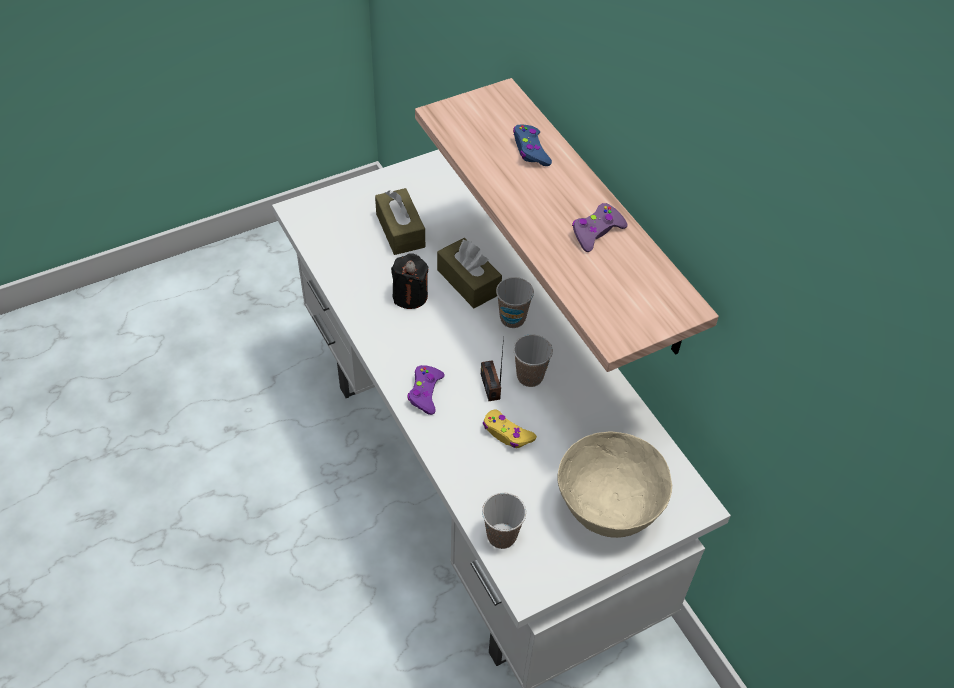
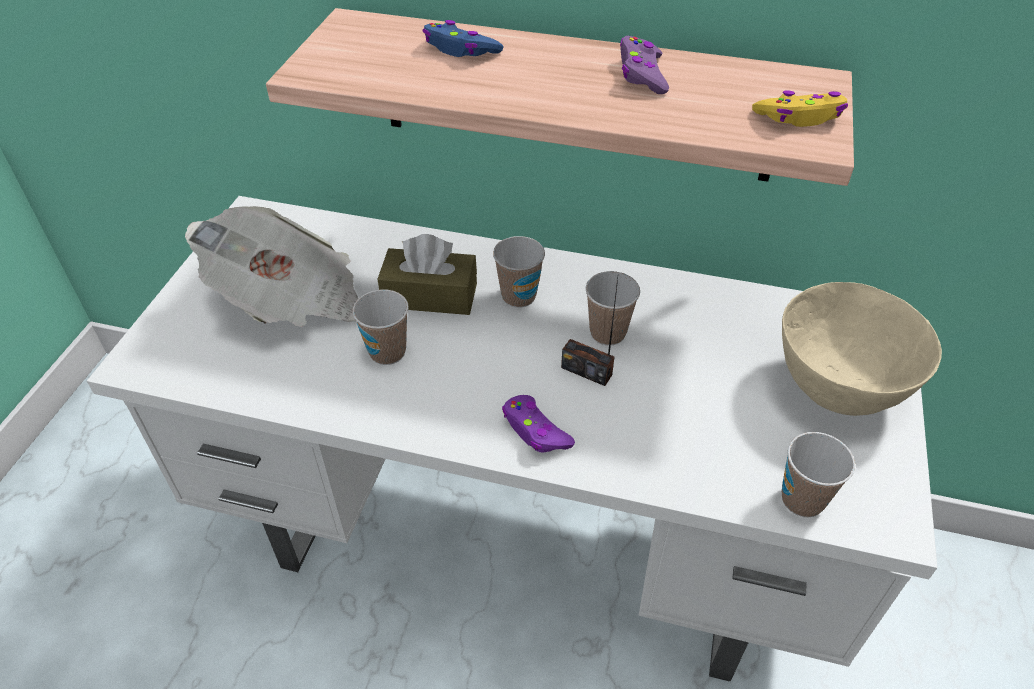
camera: 45 degrees left, 5 degrees down
brown tissue box [375,188,425,255] -> newspaper [185,206,359,327]
black candle [391,253,428,309] -> cup [353,289,408,365]
yellow game controller [483,410,537,448] -> yellow game controller moved to [752,90,848,127]

